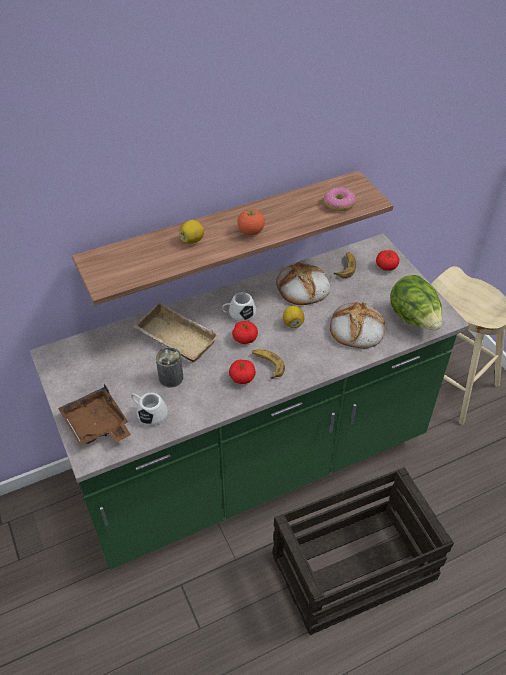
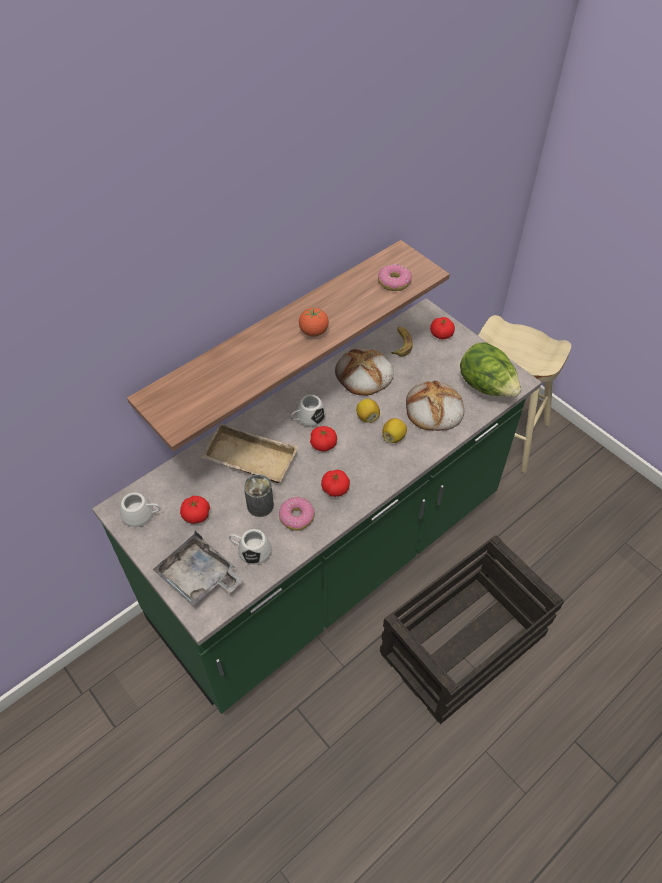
camera: 15 degrees left, 5 degrees up
brown tray [58,384,131,446] -> grey tray [153,531,243,606]
lemon [179,220,204,244] -> lemon moved to [382,418,407,443]
banana [252,349,285,379] -> none
none -> white mug [120,492,161,527]
none -> tomato [180,496,210,524]
none -> donut [279,497,314,531]

